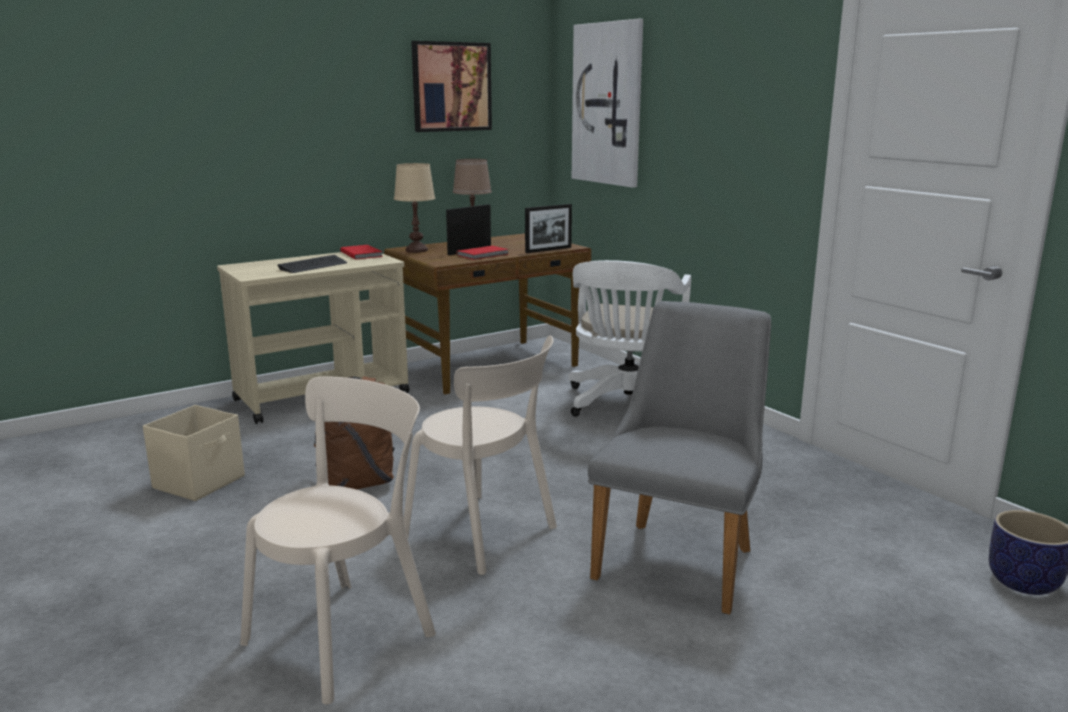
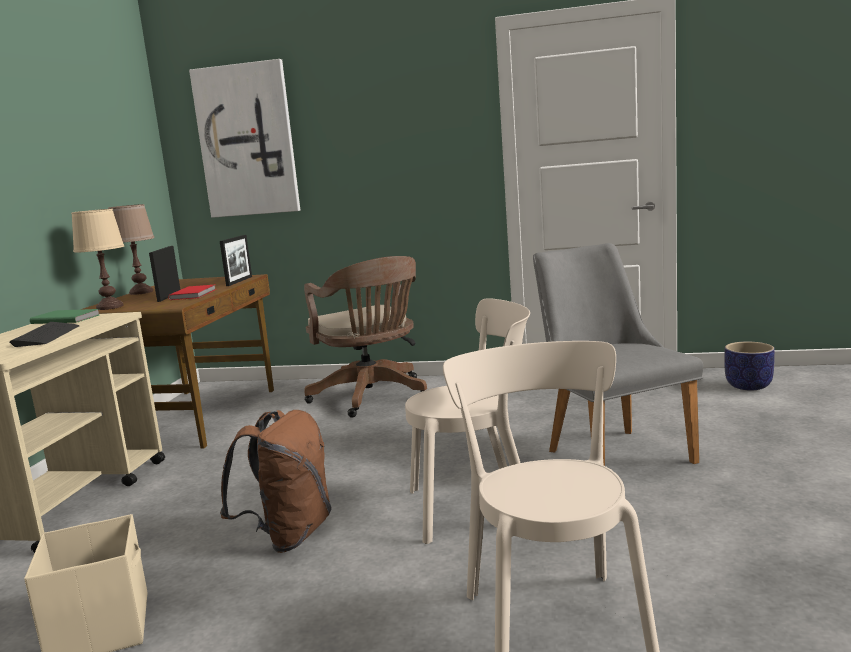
camera: 45 degrees left, 5 degrees down
red book [340,245,383,259] -> green book [30,309,99,324]
picture [411,41,492,132] -> none
white office chair [569,260,691,417] -> brown office chair [304,256,427,418]

